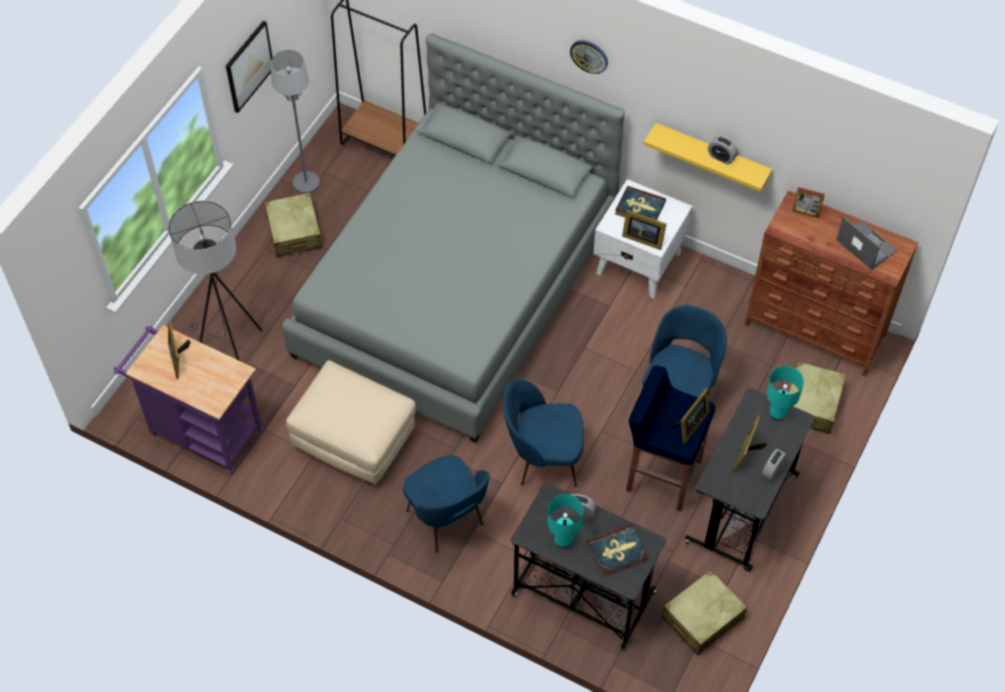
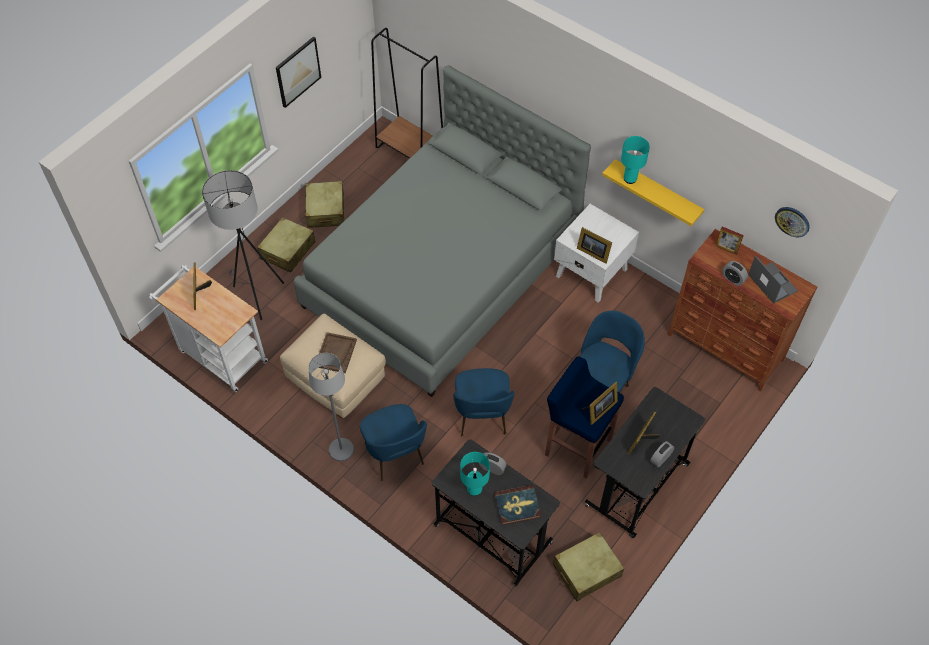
camera: 10 degrees right, 0 degrees up
purple cart [114,325,264,474] -> white cart [149,265,268,392]
grey floor lamp [271,50,320,194] -> grey floor lamp moved to [309,353,354,461]
blue chair [504,379,584,487] -> blue chair turned 105 degrees counterclockwise [453,368,514,436]
wall clock [570,40,608,74] -> wall clock moved to [775,207,809,237]
book [615,186,666,220] -> none
alarm clock [708,136,738,165] -> alarm clock moved to [722,261,748,286]
turquoise table lamp [767,366,804,420] -> turquoise table lamp moved to [621,136,650,184]
beige suitcase [789,362,846,434] -> beige suitcase moved to [257,217,316,273]
none -> brown tray [319,332,357,373]

